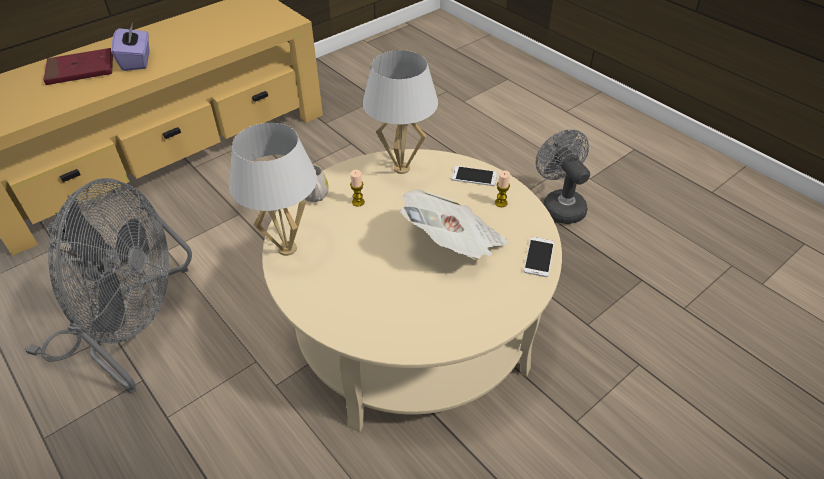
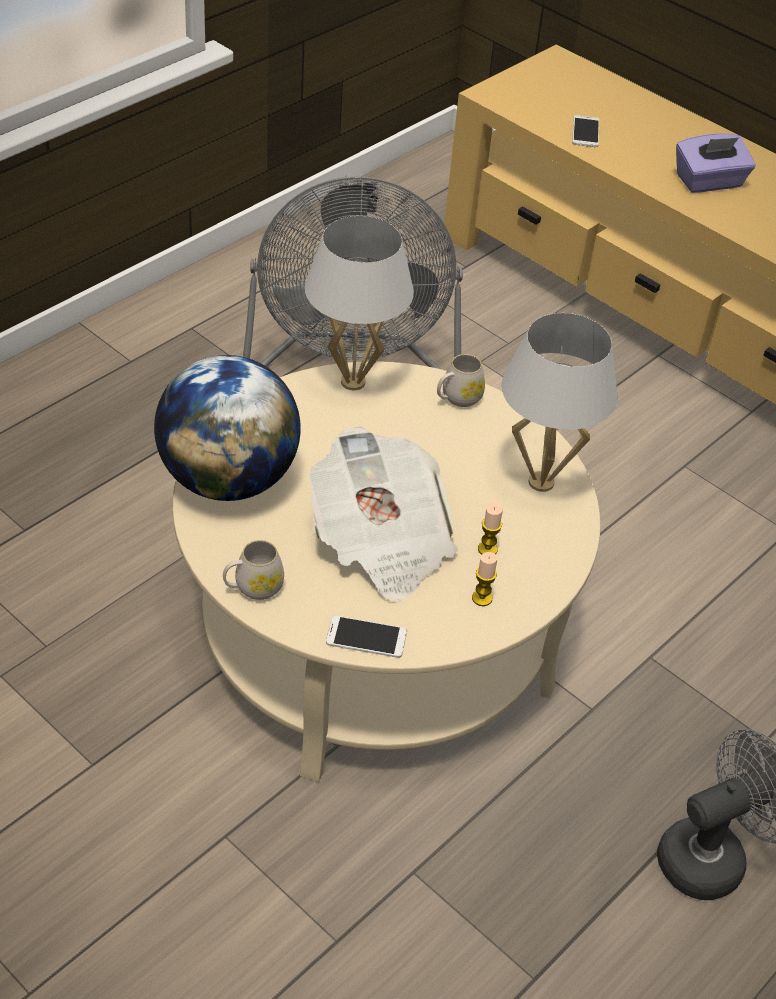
camera: 80 degrees right, 0 degrees up
red book [44,48,113,85] -> none
candle [350,170,365,207] -> candle moved to [478,503,503,555]
phone [451,166,498,186] -> phone moved to [572,115,599,147]
none -> globe [154,355,301,501]
none -> white mug [223,540,284,600]

